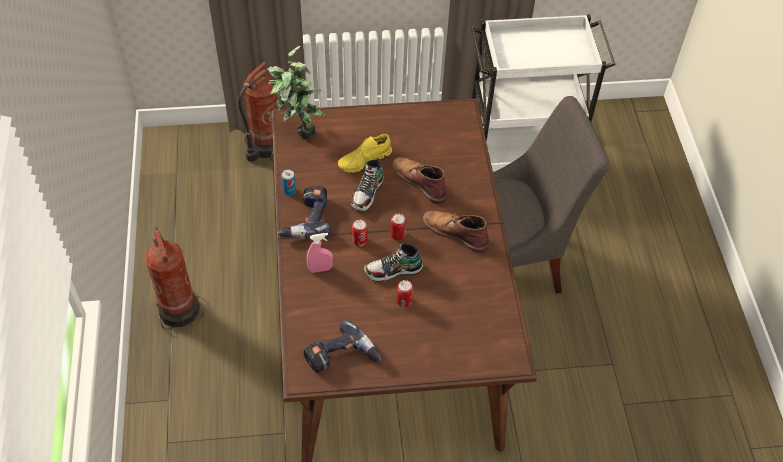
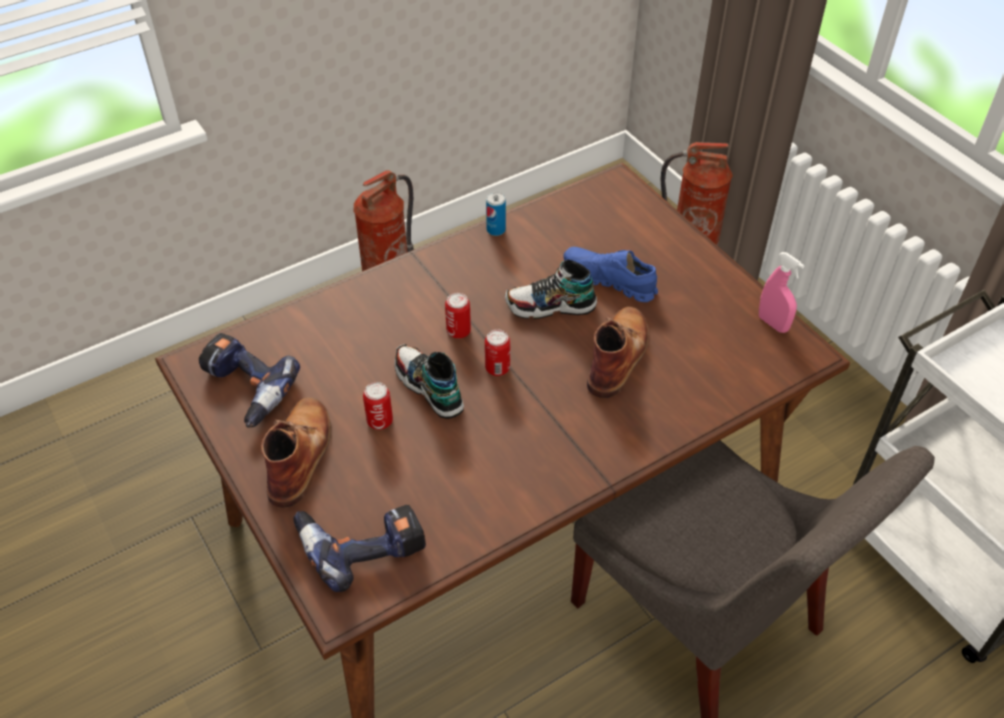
camera: 65 degrees right, 5 degrees down
potted plant [266,46,325,139] -> none
power drill [278,186,332,238] -> power drill moved to [293,505,426,592]
pink spray bottle [307,233,333,273] -> pink spray bottle moved to [759,252,805,333]
yellow shoe [338,134,392,173] -> blue shoe [564,247,658,302]
brown boot [423,211,489,253] -> brown boot moved to [261,397,331,508]

